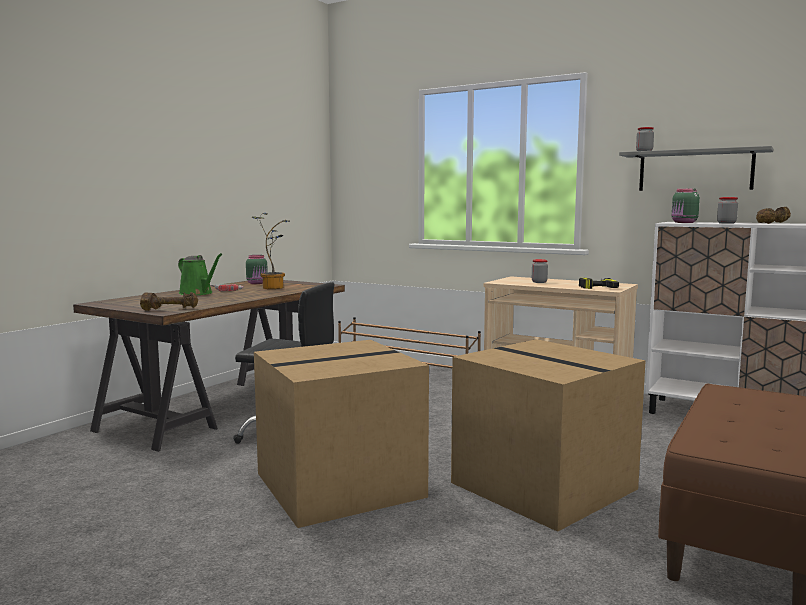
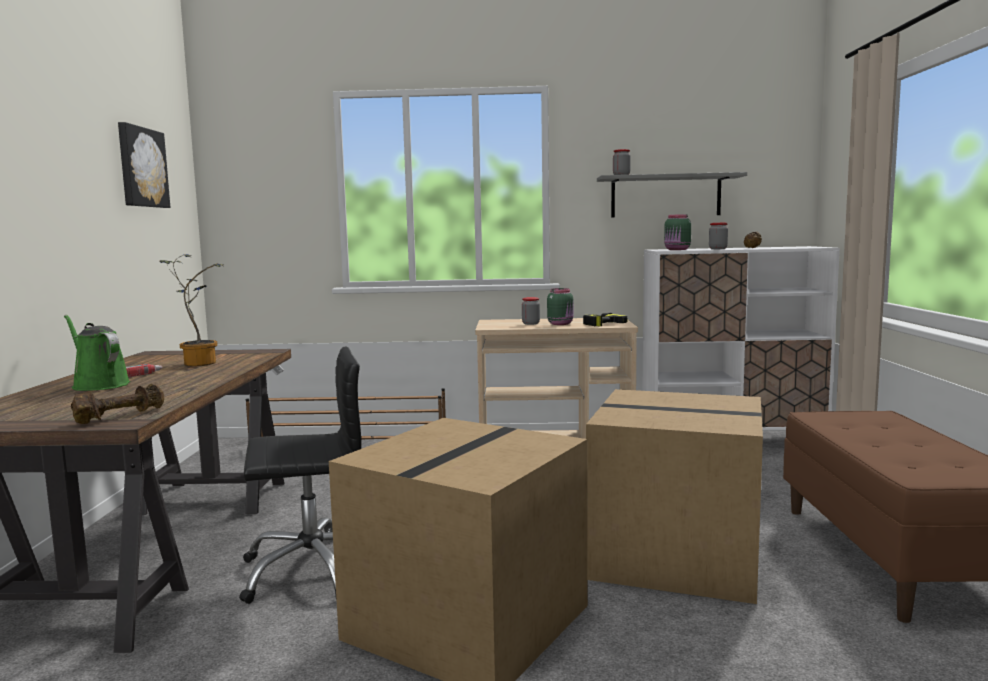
camera: 30 degrees left, 0 degrees up
green watering can [178,253,222,295] -> green watering can turned 150 degrees counterclockwise [64,315,130,391]
green jar [246,255,268,284] -> green jar moved to [547,288,573,325]
none -> picture [118,122,170,208]

